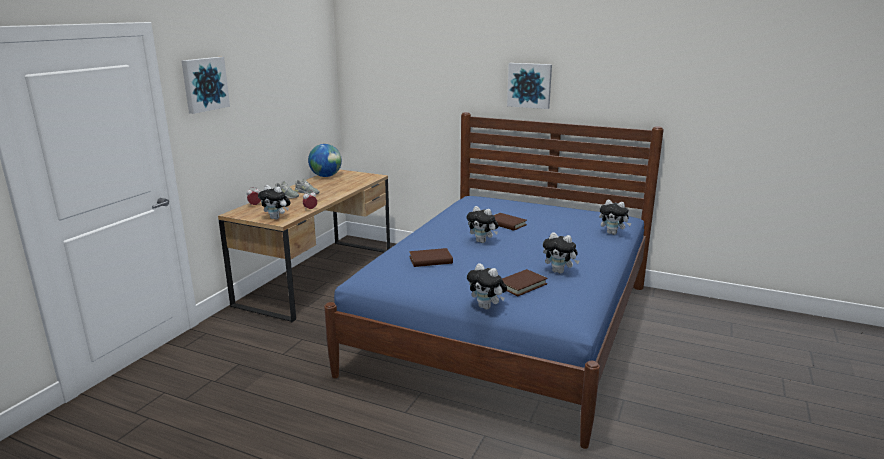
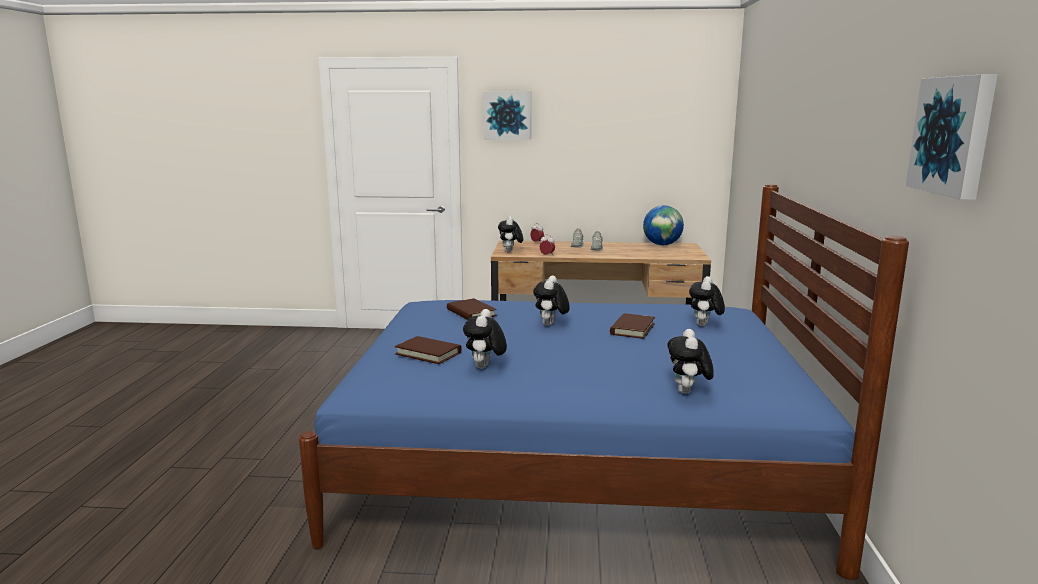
camera: 70 degrees right, 5 degrees down
plush toy [467,263,507,310] -> plush toy moved to [689,276,725,326]
picture [507,63,552,109] -> picture moved to [906,75,997,200]

